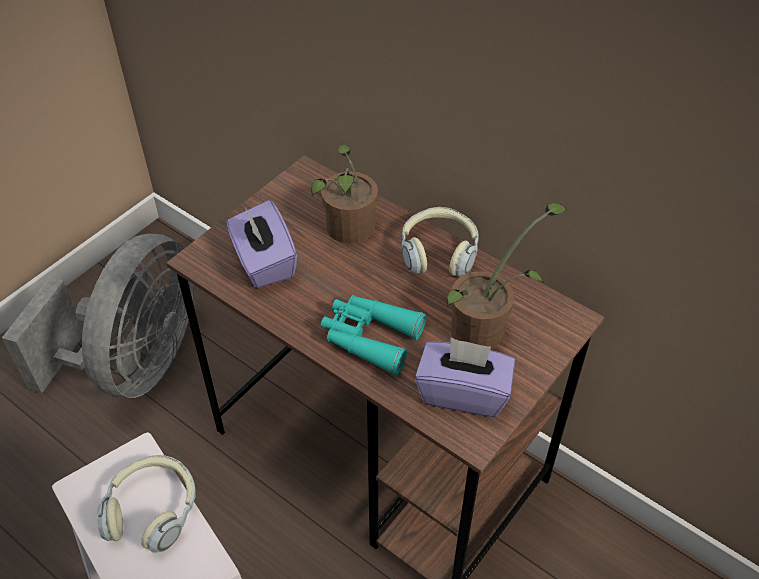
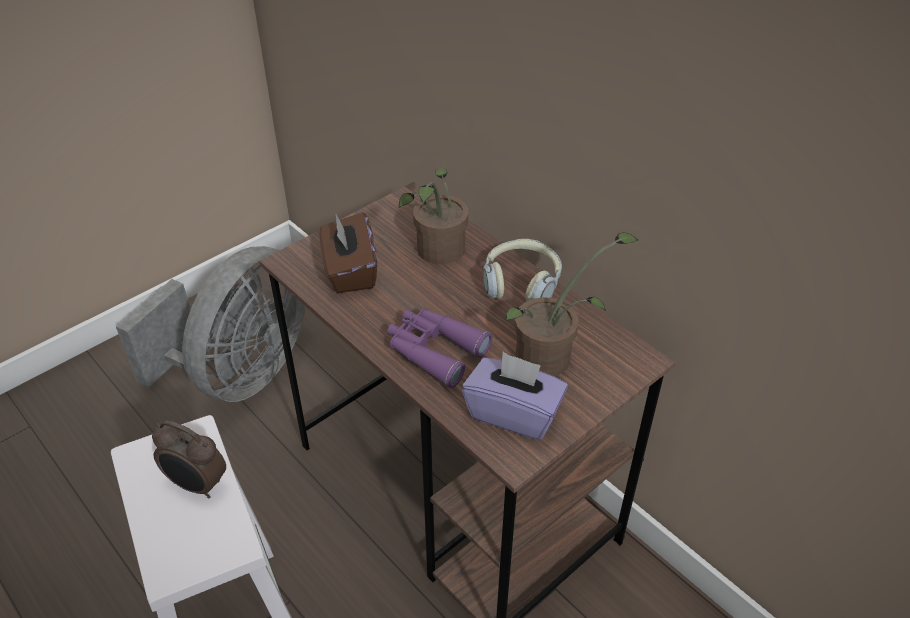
camera: 10 degrees right, 5 degrees down
headphones [97,455,196,553] -> alarm clock [152,420,226,498]
purple tissue box [227,200,297,288] -> brown tissue box [319,212,377,293]
turquoise binoculars [321,295,427,376] -> purple binoculars [387,308,492,388]

